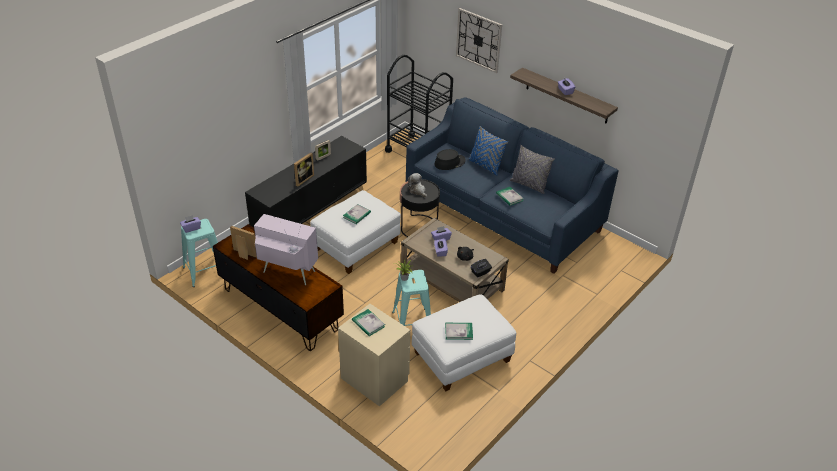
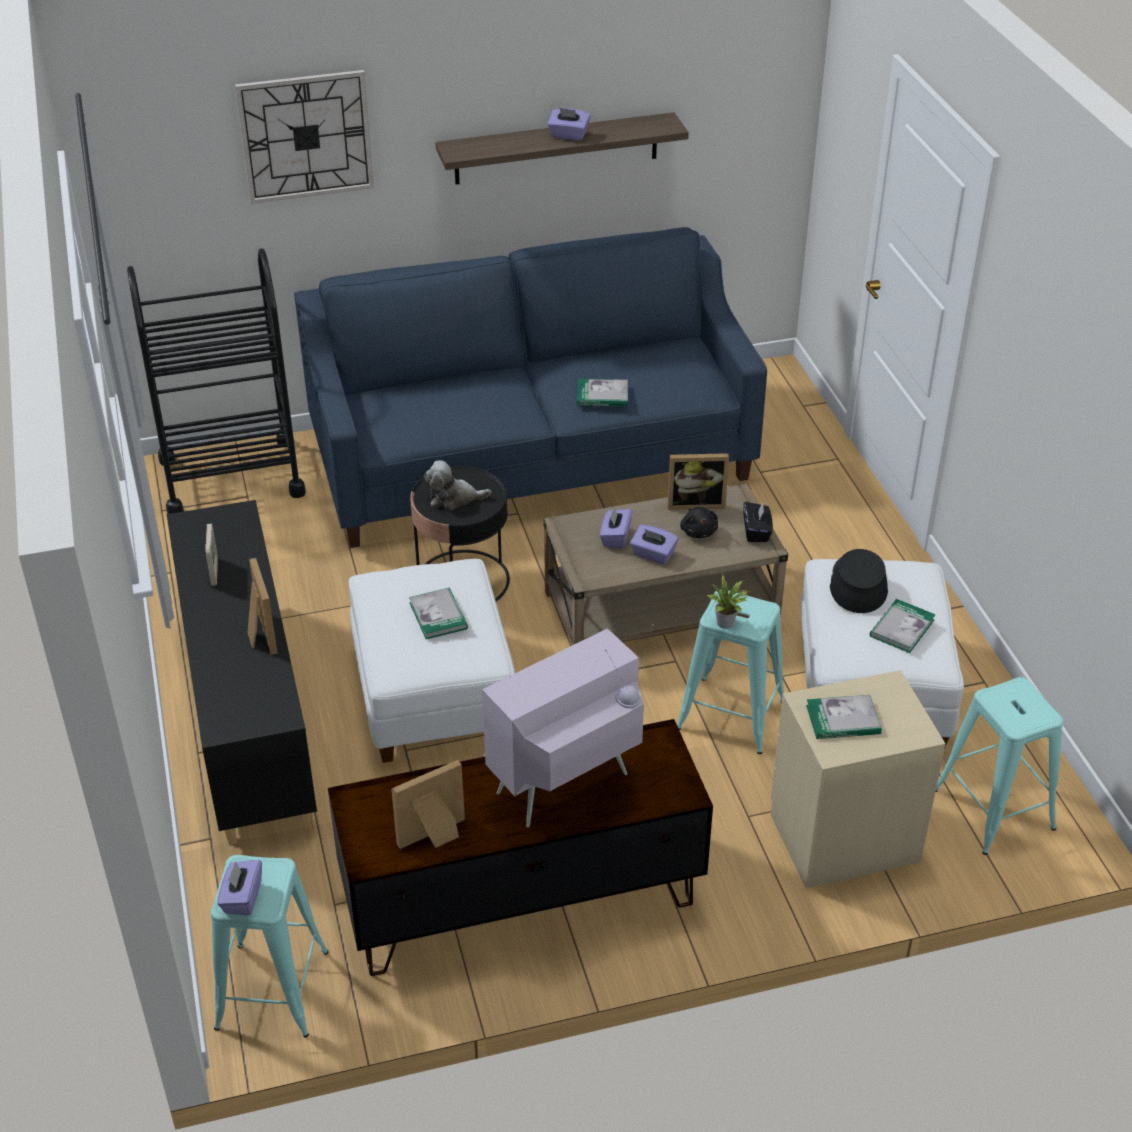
camera: 55 degrees left, 0 degrees up
black hat [434,149,466,170] -> black hat moved to [830,549,888,613]
blue pillow [468,126,508,175] -> none
grey pillow [510,145,555,194] -> none
none -> picture frame [668,453,729,510]
none -> turquoise stool [936,677,1063,855]

